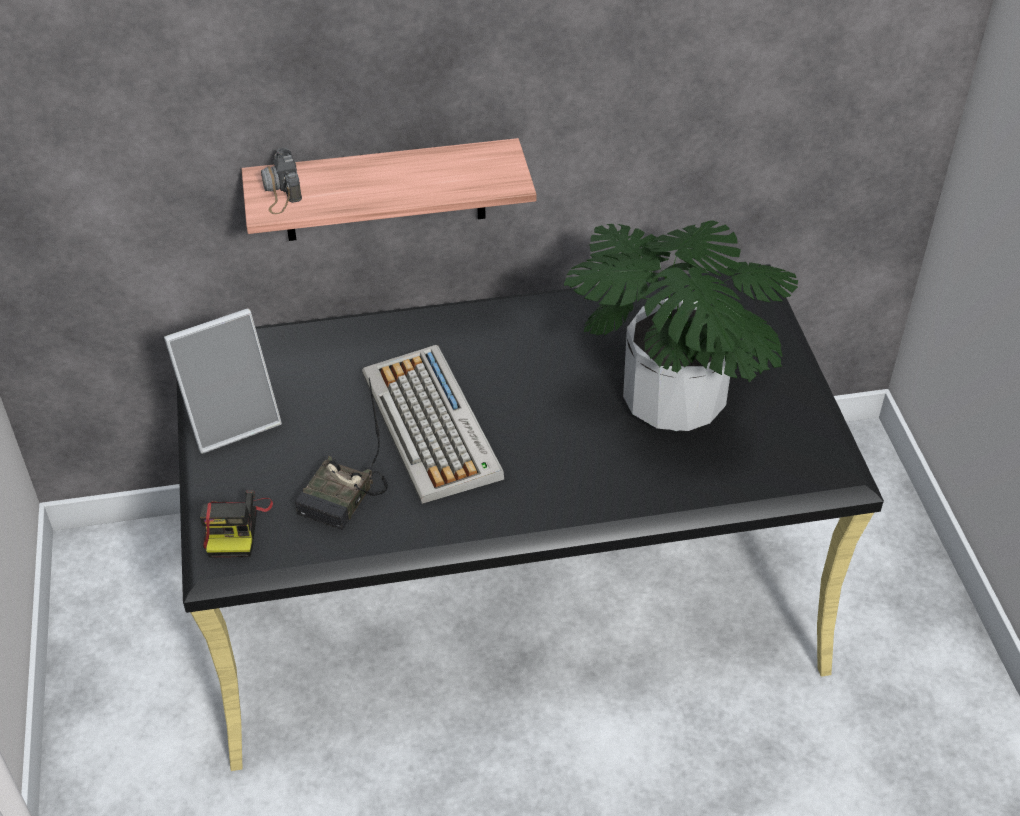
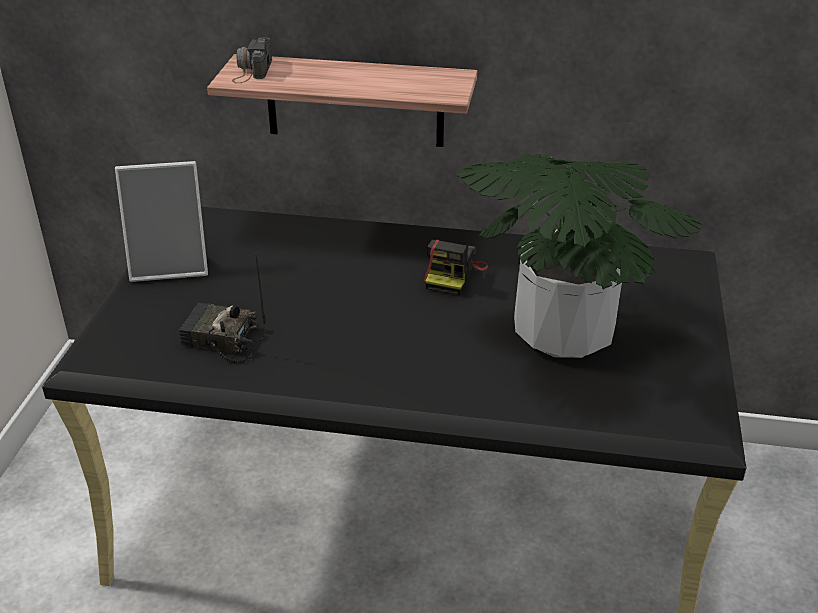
camera: 20 degrees right, 10 degrees down
camera [200,490,273,558] -> camera moved to [424,240,488,295]
radio [295,377,388,530] -> radio turned 60 degrees clockwise [179,253,266,364]
keyboard [362,345,504,504] -> none

